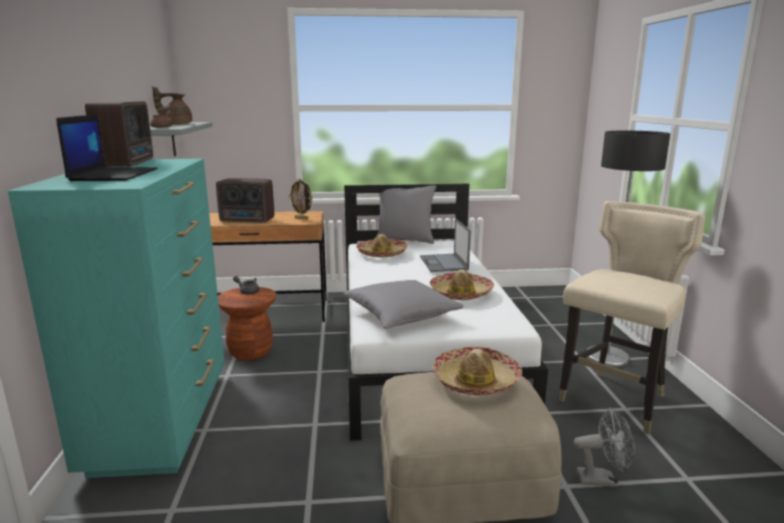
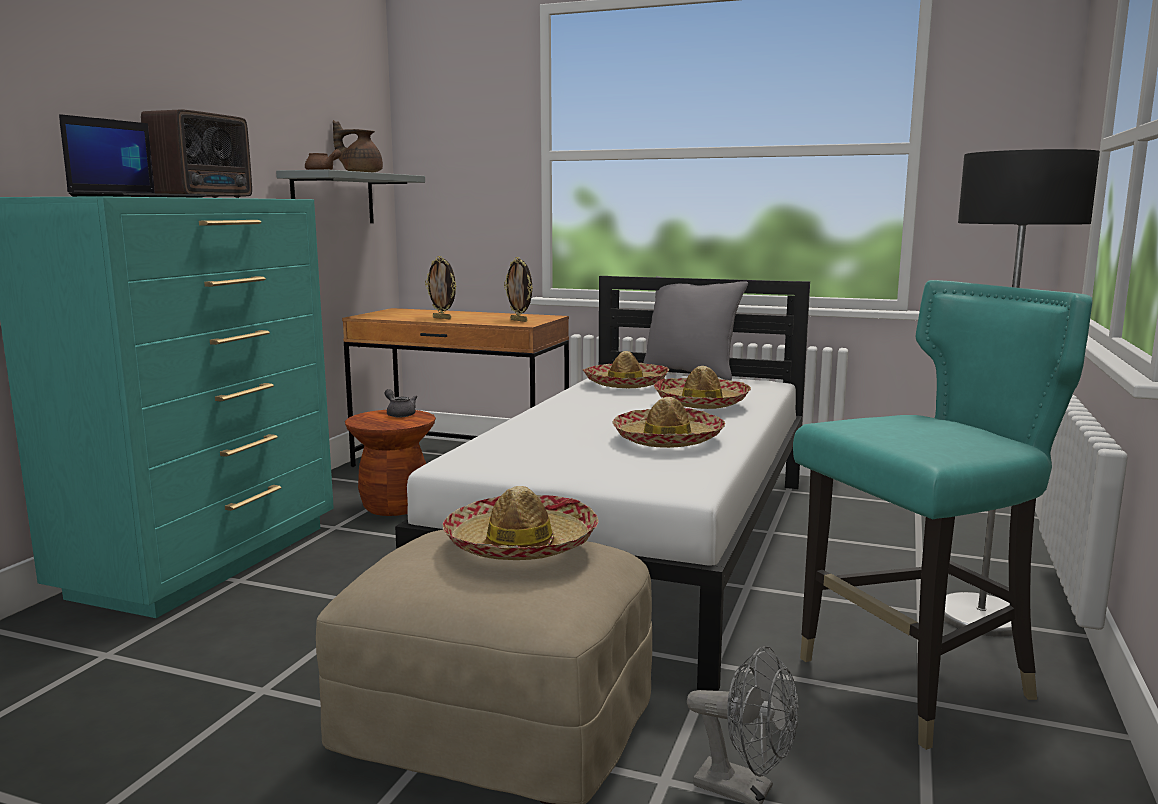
camera: 25 degrees right, 5 degrees down
radio [216,178,274,223] -> picture frame [425,256,456,319]
grey pillow [344,280,464,329] -> none
laptop [420,219,471,272] -> hat [653,366,751,409]
beige chair [559,201,705,434] -> turquoise chair [793,280,1093,750]

